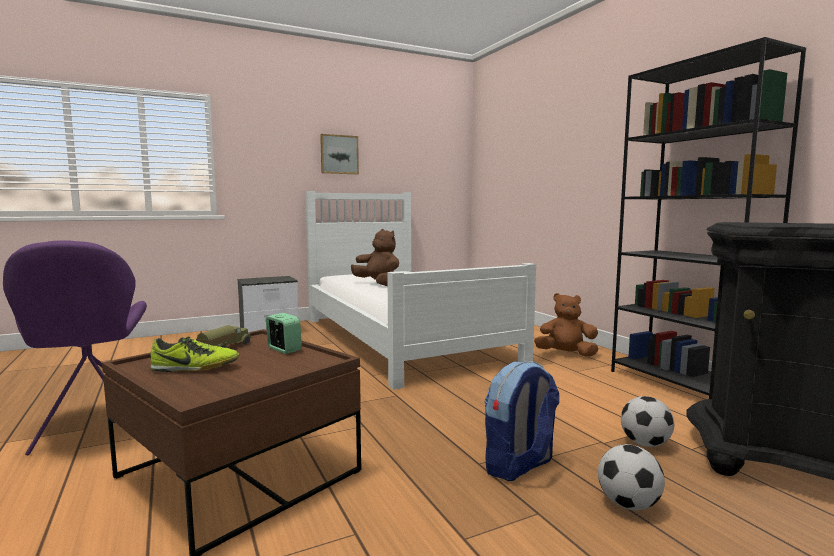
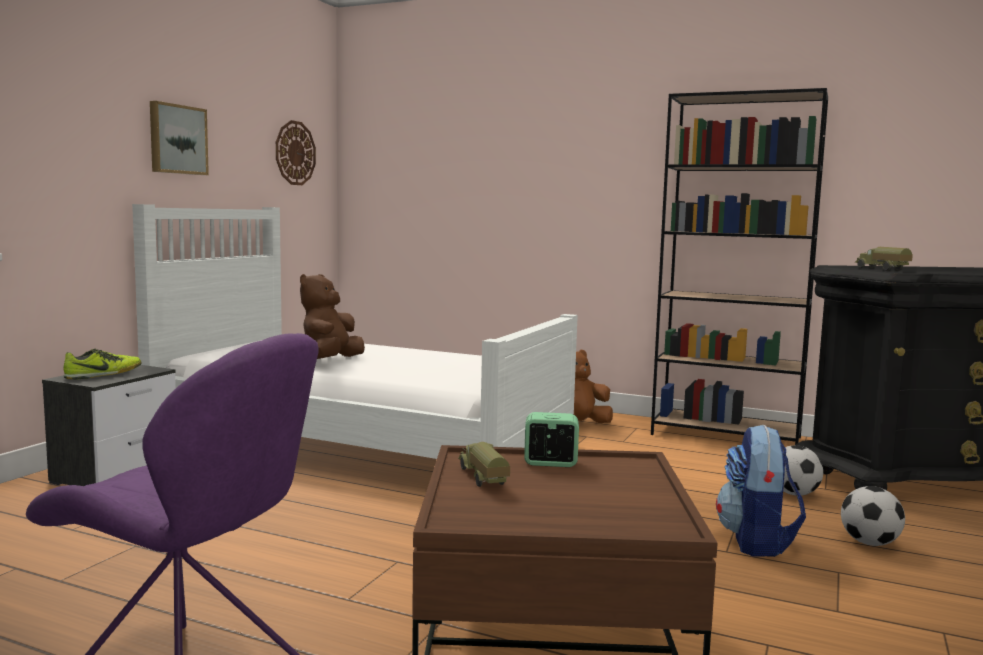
camera: 40 degrees left, 0 degrees up
shoe [150,337,239,372] -> shoe moved to [64,349,142,379]
brown plush toy [351,229,399,286] -> brown plush toy turned 75 degrees counterclockwise [300,274,365,359]
black bookcase [611,37,806,396] -> beige bookcase [651,88,828,445]
none -> wall clock [276,120,316,185]
none -> toy truck [855,247,913,271]

